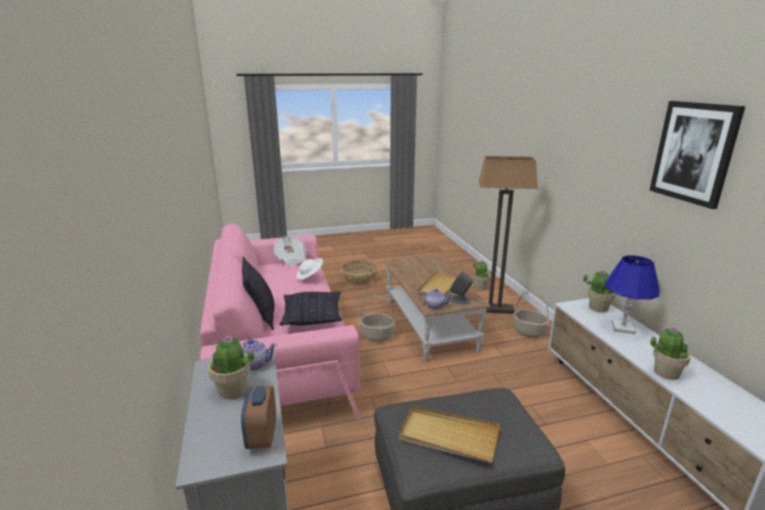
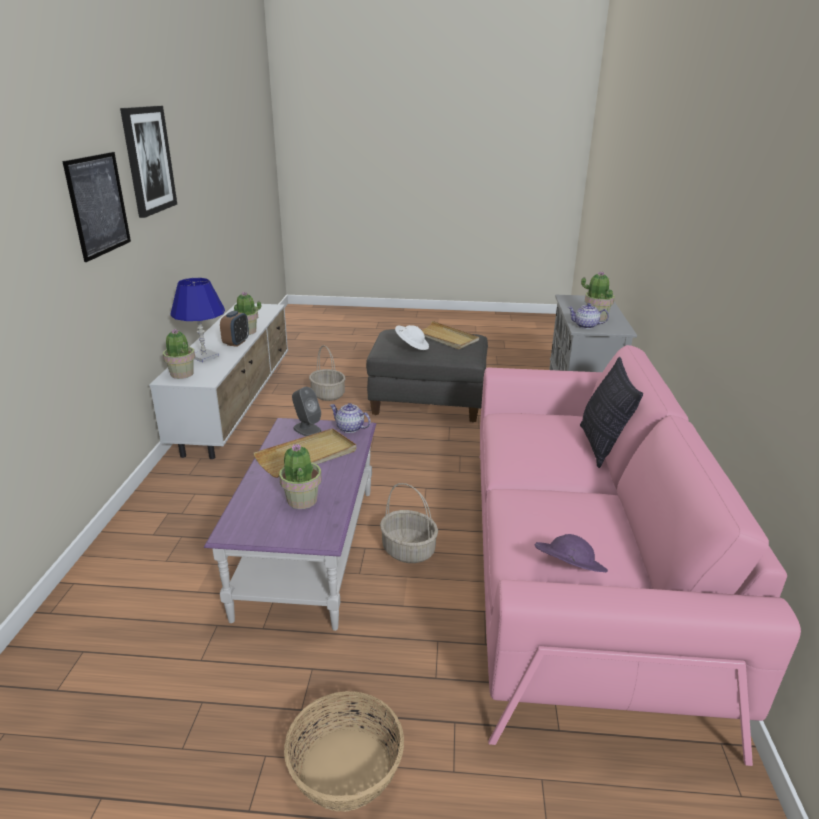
camera: 160 degrees left, 5 degrees up
alarm clock [241,386,276,449] -> alarm clock moved to [220,311,249,347]
newspaper [274,236,307,267] -> purple hat [535,534,608,572]
pillow [279,292,342,326] -> none
white hat [296,258,323,280] -> white hat moved to [395,325,429,350]
brown coffee table [384,255,491,362] -> purple coffee table [204,418,376,631]
potted plant [473,260,491,290] -> potted plant moved to [279,444,322,509]
floor lamp [479,156,538,314] -> none
basket [513,291,549,338] -> basket moved to [309,345,345,401]
none -> picture [62,152,131,262]

